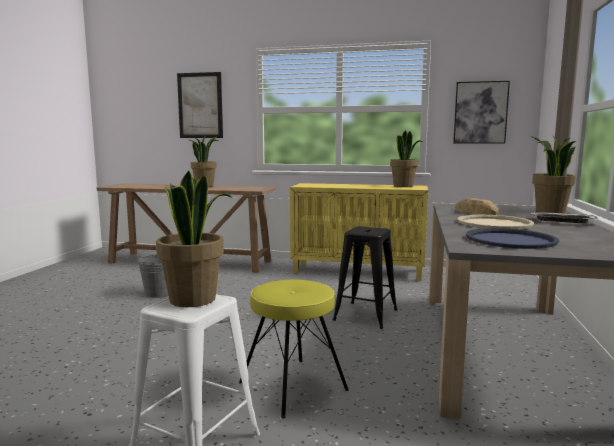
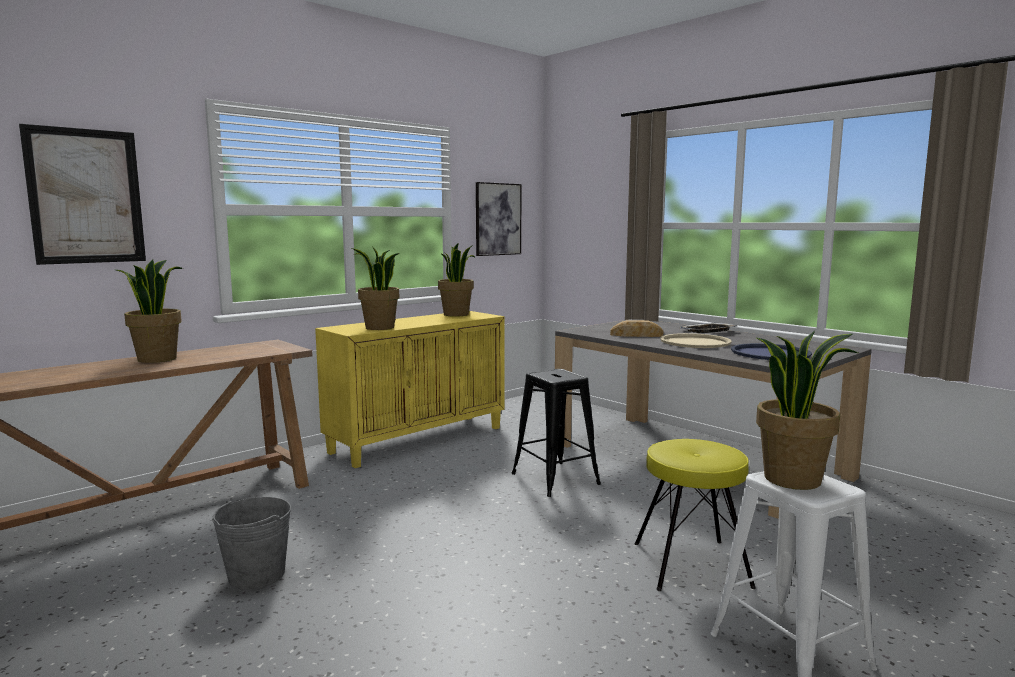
camera: 55 degrees left, 0 degrees up
potted plant [531,134,576,213] -> potted plant moved to [352,246,400,330]

